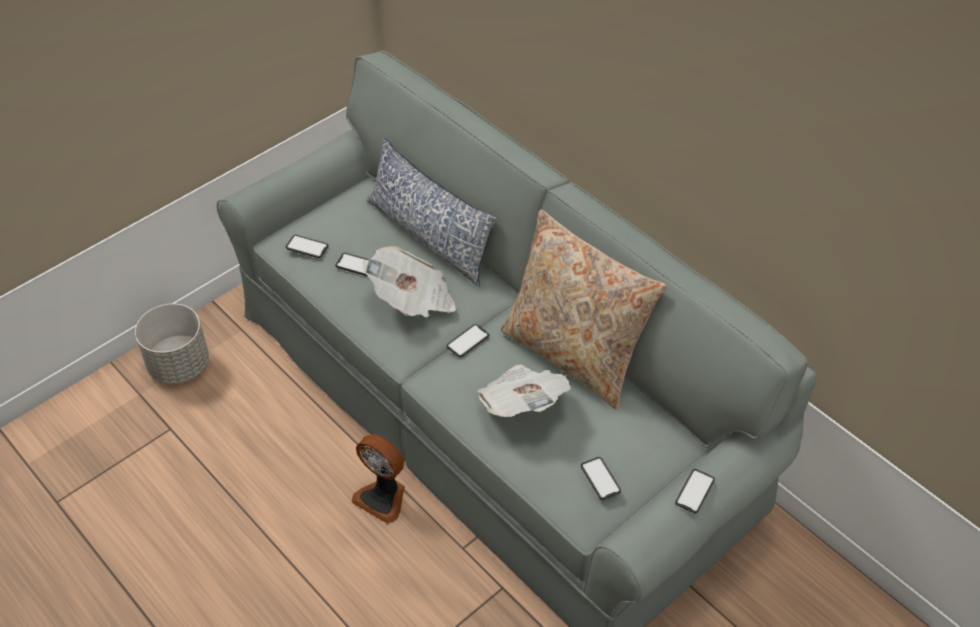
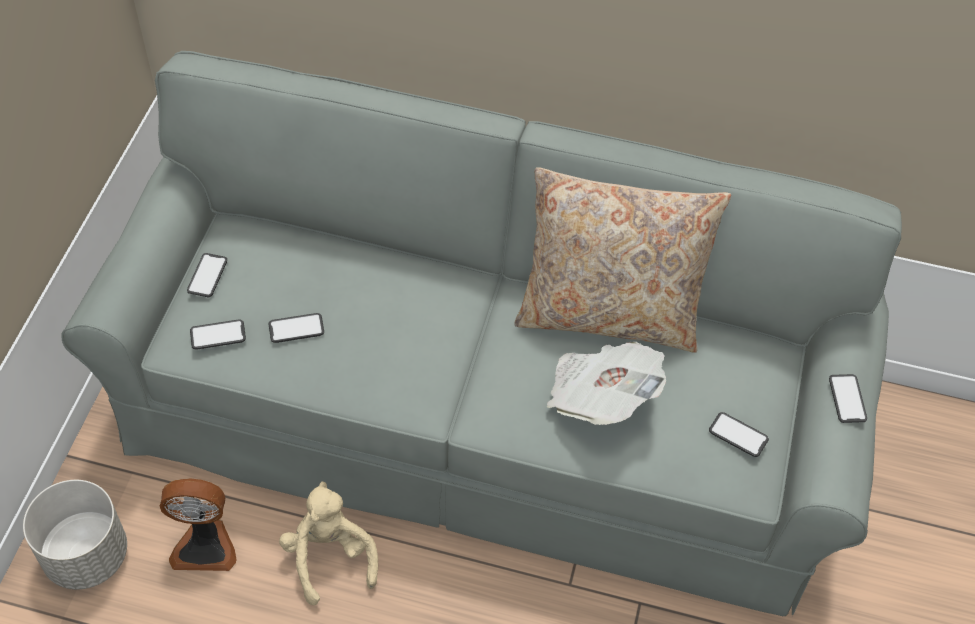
camera: 35 degrees left, 5 degrees up
fan [352,434,405,524] -> fan moved to [160,478,236,571]
newspaper [363,246,457,317] -> none
pillow [366,138,497,286] -> none
phone [446,324,489,357] -> phone moved to [187,253,227,297]
none -> beige plush toy [279,481,378,606]

